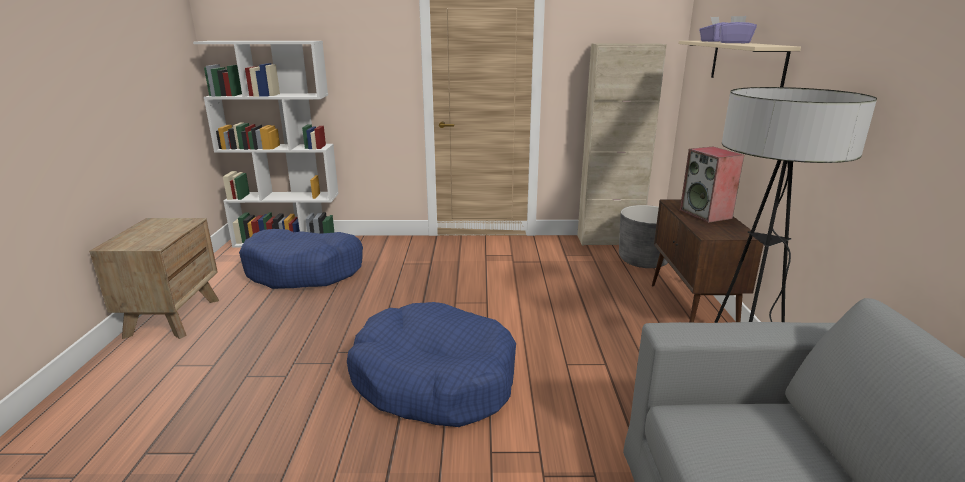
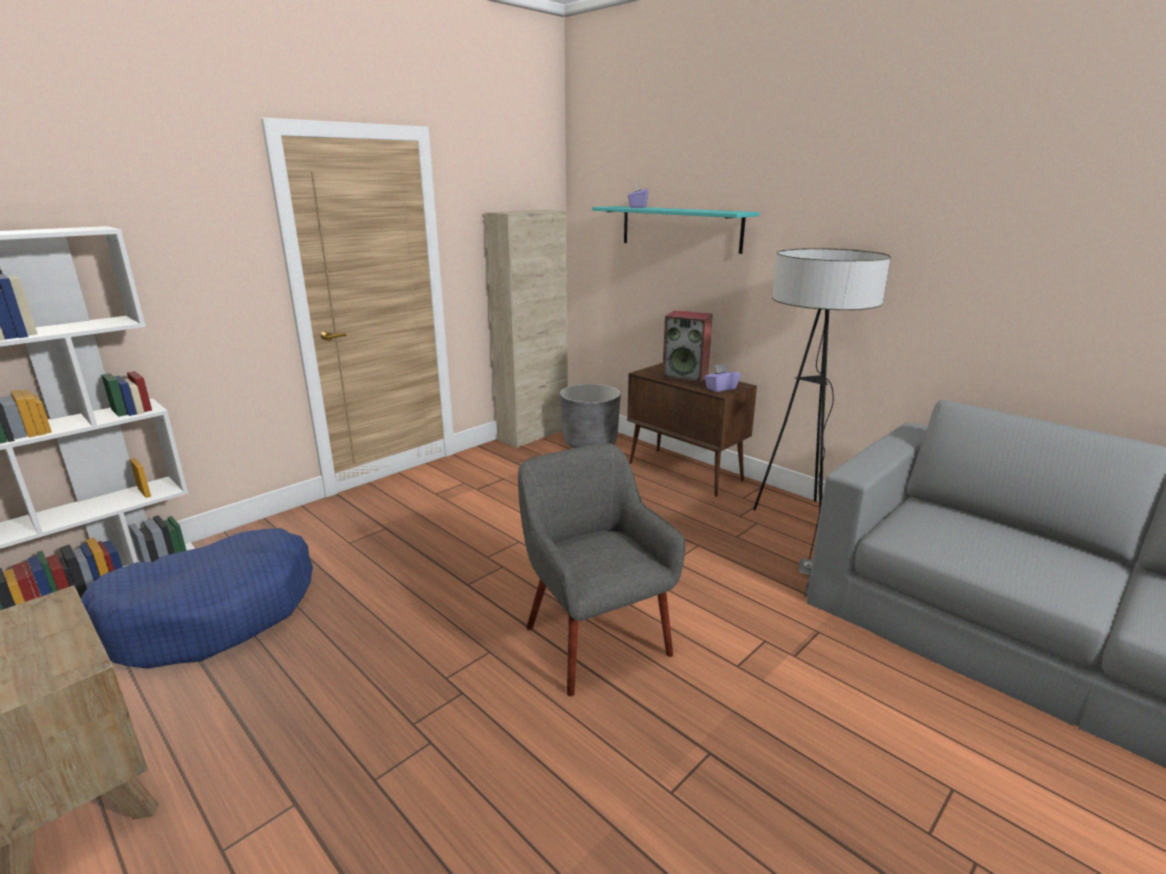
camera: 45 degrees left, 0 degrees up
blue dog bed [347,302,516,427] -> grey armchair [518,443,685,696]
beige shelf [678,41,801,87] -> turquoise shelf [592,206,759,254]
purple tissue box [719,16,757,43] -> purple tissue box moved to [704,363,741,392]

